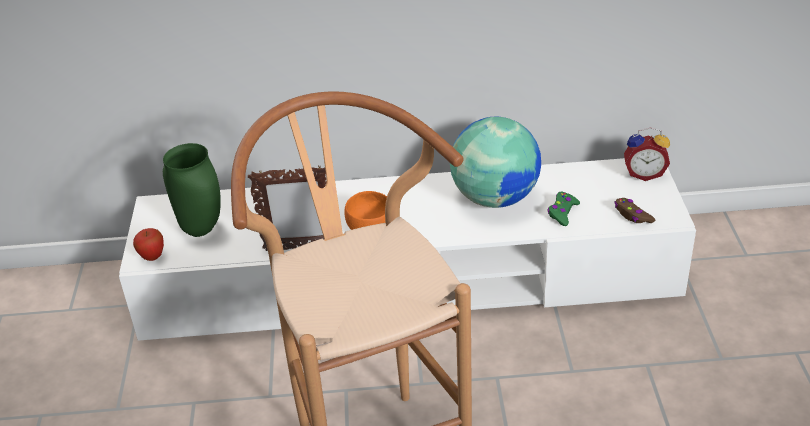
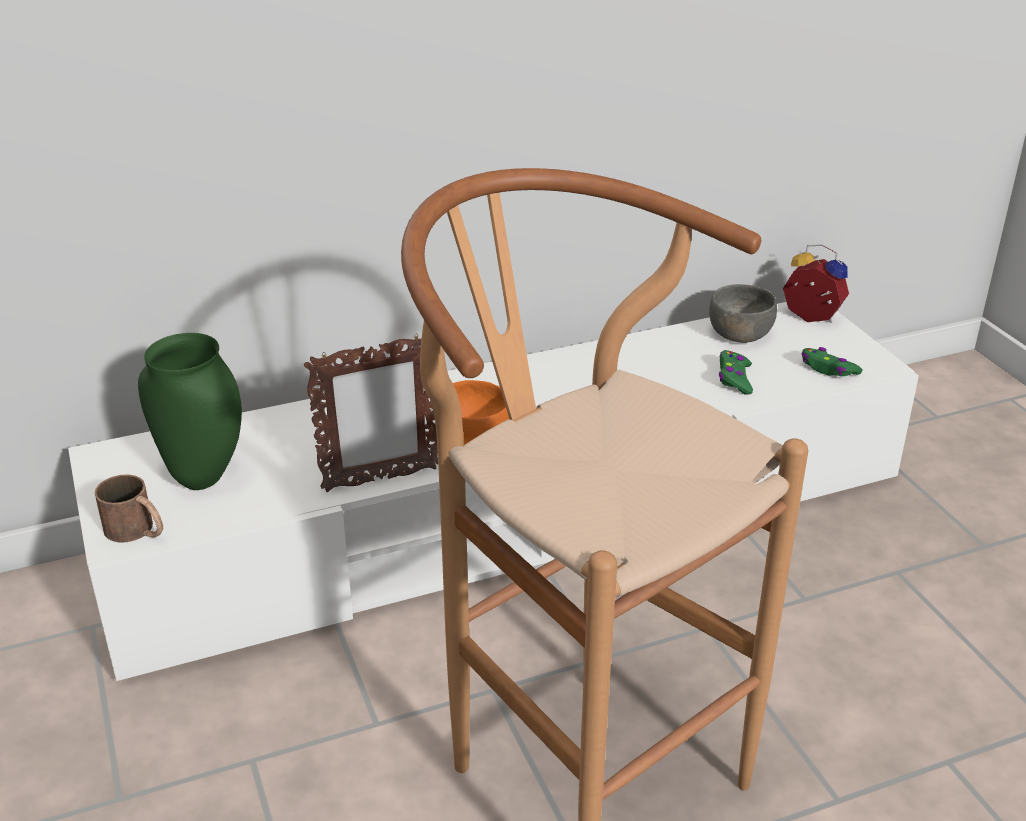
camera: 20 degrees left, 5 degrees down
apple [133,228,164,261] -> brown mug [94,474,163,543]
globe [450,117,541,208] -> none
brown game controller [614,198,655,223] -> green game controller [801,347,863,376]
alarm clock [624,128,670,181] -> alarm clock turned 135 degrees counterclockwise [783,244,849,323]
none -> grey bowl [709,284,777,343]

